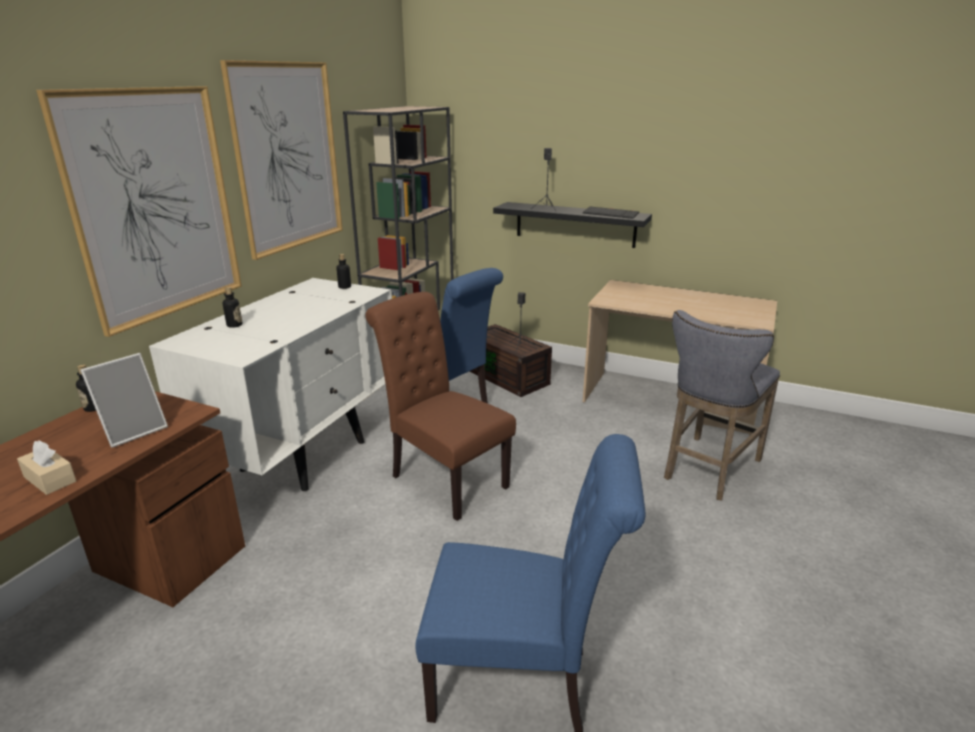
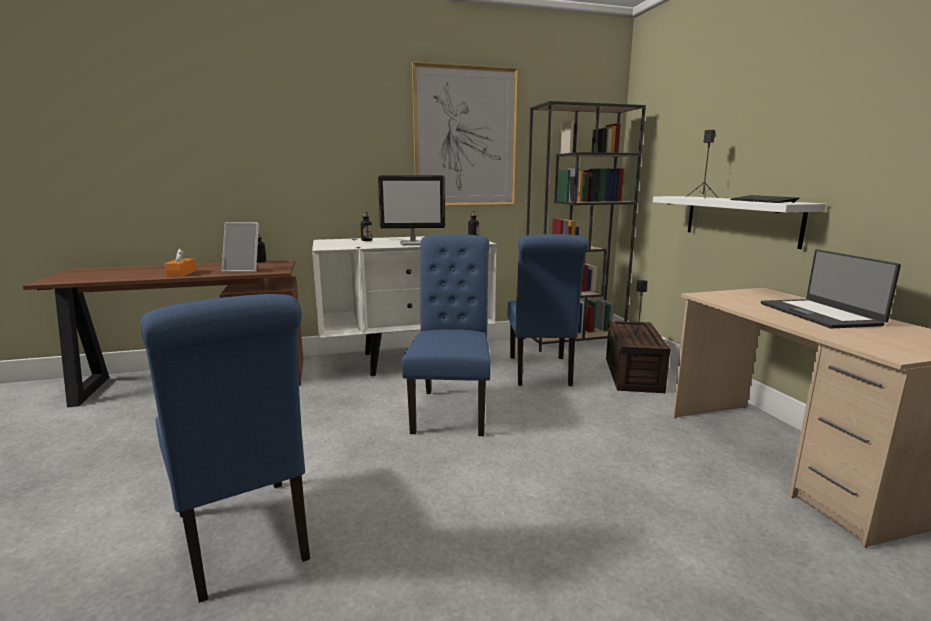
camera: 50 degrees right, 10 degrees down
beige tissue box [17,440,76,495] -> orange tissue box [165,248,196,277]
picture [36,86,242,337] -> none
brown chair [365,292,516,521] -> blue chair [402,234,490,436]
black shelf [493,202,652,248] -> white shelf [653,196,826,249]
grey stool [664,310,780,501] -> none
none -> monitor [378,175,445,245]
none -> laptop [761,249,901,328]

